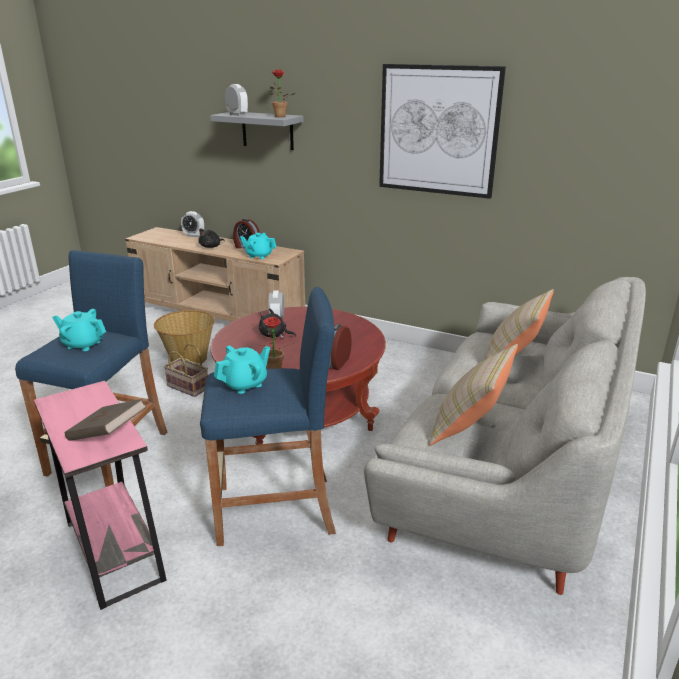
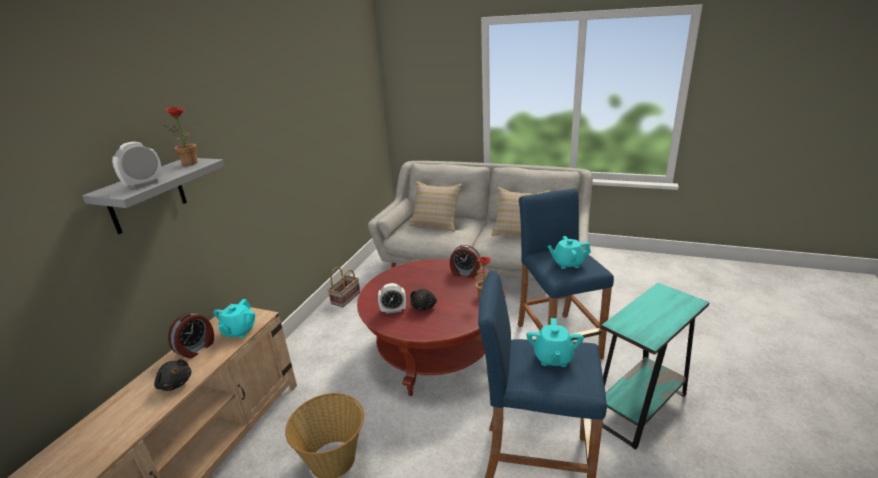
camera: 95 degrees left, 0 degrees up
pink side table [34,381,167,610] -> turquoise side table [601,283,710,450]
brown book [65,399,146,441] -> none
basket [164,343,208,397] -> basket moved to [328,267,360,307]
alarm clock [181,211,204,237] -> none
turquoise teapot [214,346,270,394] -> turquoise teapot turned 45 degrees counterclockwise [547,236,591,269]
picture [379,64,506,199] -> none

